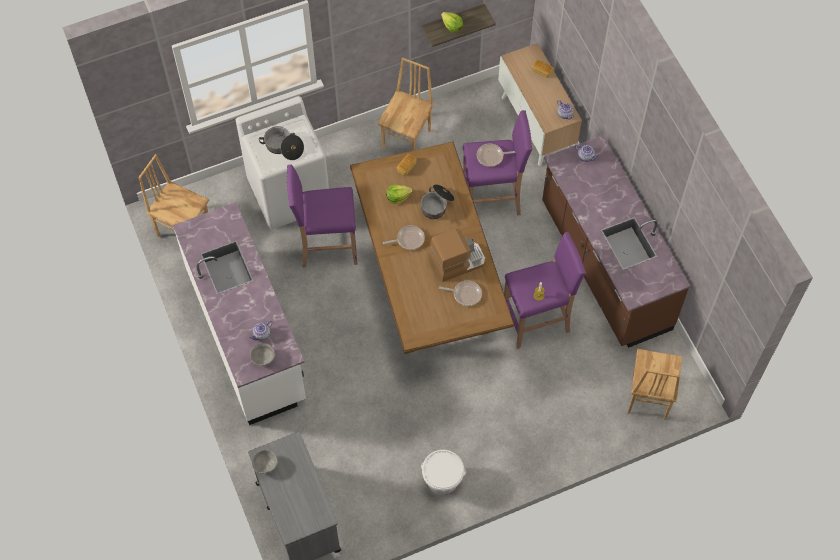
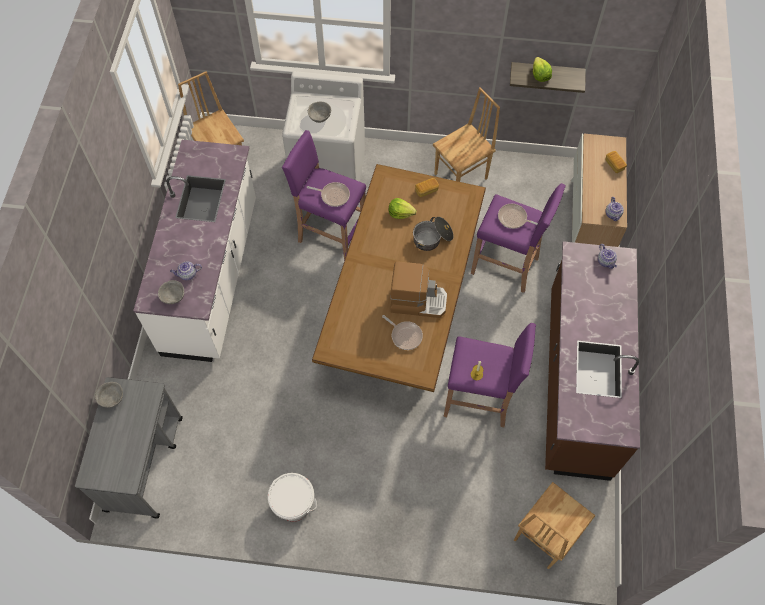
camera: 30 degrees right, 0 degrees up
cooking pot [259,126,304,160] -> grey bowl [308,101,331,123]
frying pan [383,225,425,250] -> frying pan moved to [307,182,350,207]

